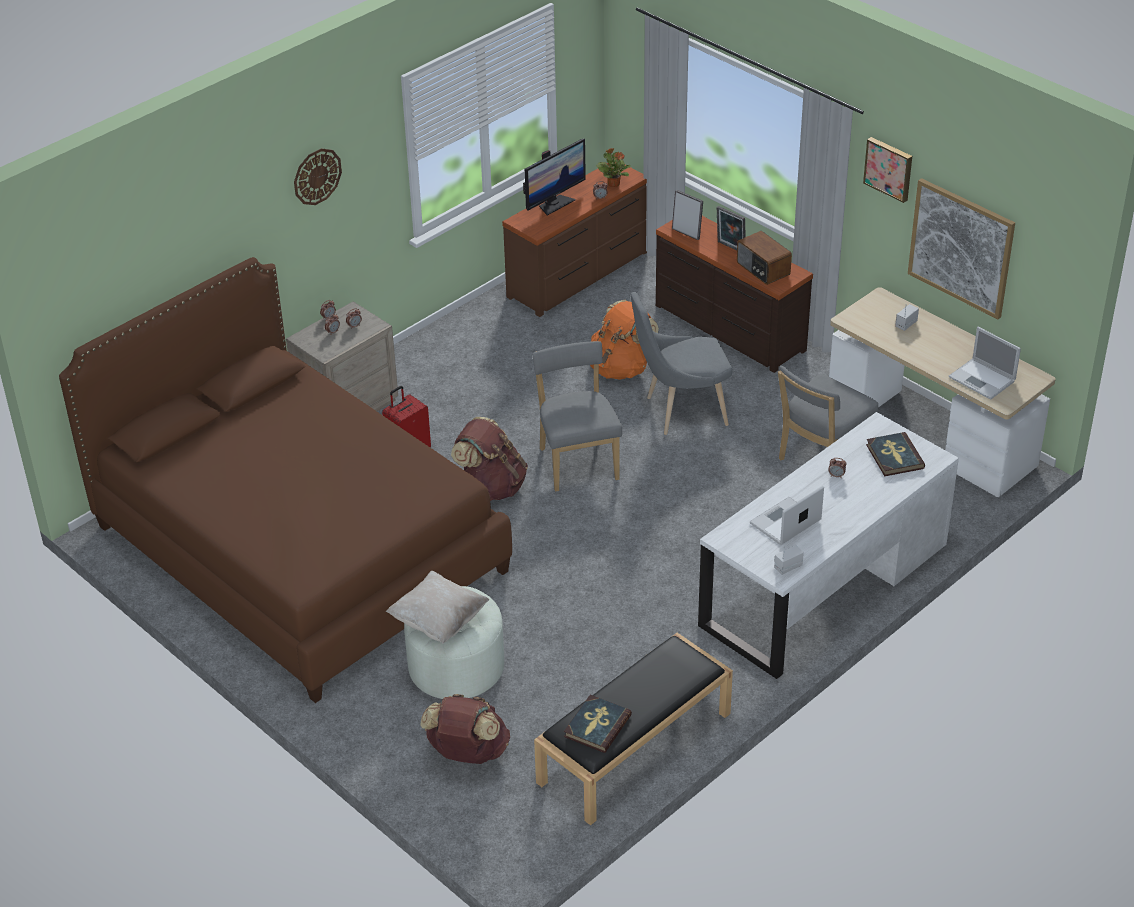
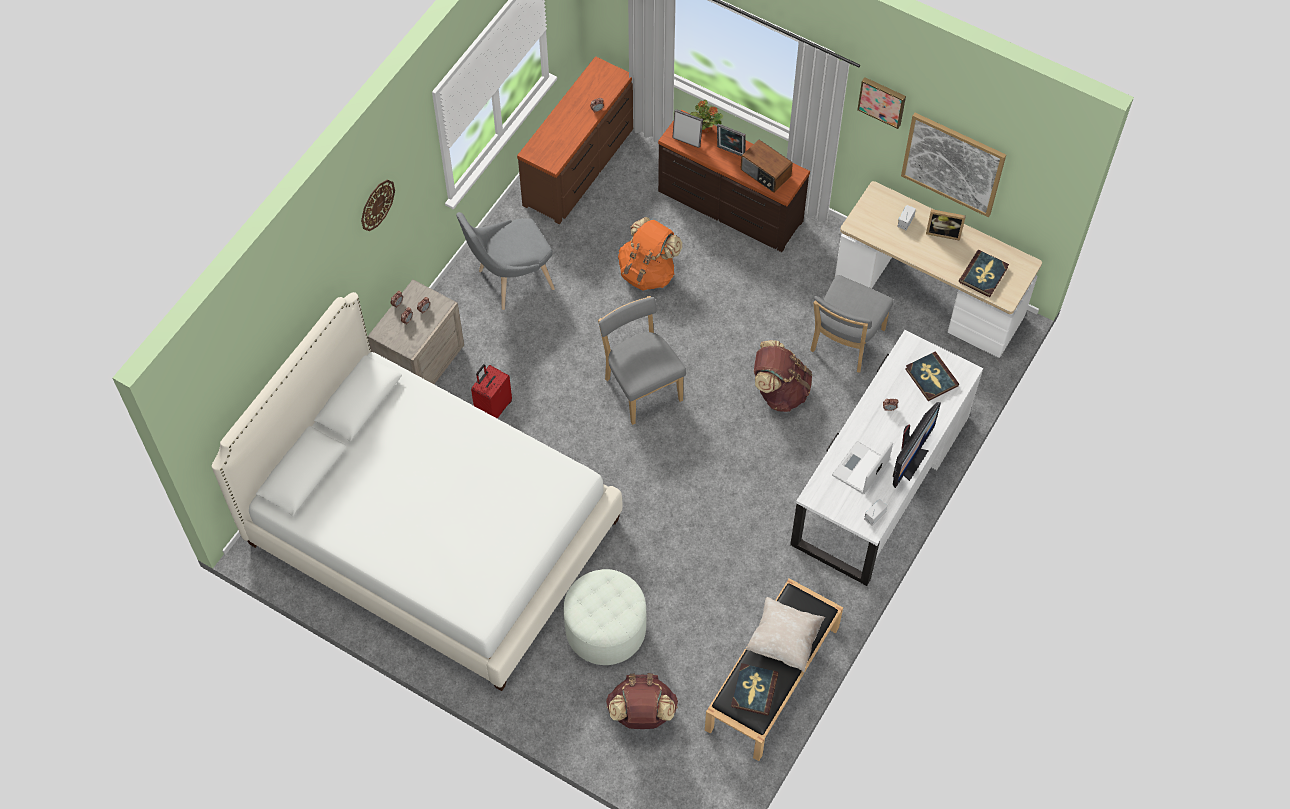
camera: 15 degrees left, 20 degrees up
brown bed [59,257,512,703] -> white bed [212,292,622,691]
beige pillow [386,571,489,644] -> beige pillow moved to [745,597,825,672]
brown backpack [451,417,528,501] -> brown backpack moved to [754,340,812,412]
monitor [523,139,586,216] -> monitor moved to [893,402,941,488]
potted plant [596,148,631,187] -> potted plant moved to [690,100,723,133]
grey chair [630,292,732,435] -> grey chair moved to [456,212,555,310]
laptop [949,327,1021,400] -> book [959,250,1009,297]
none -> picture frame [926,209,966,241]

